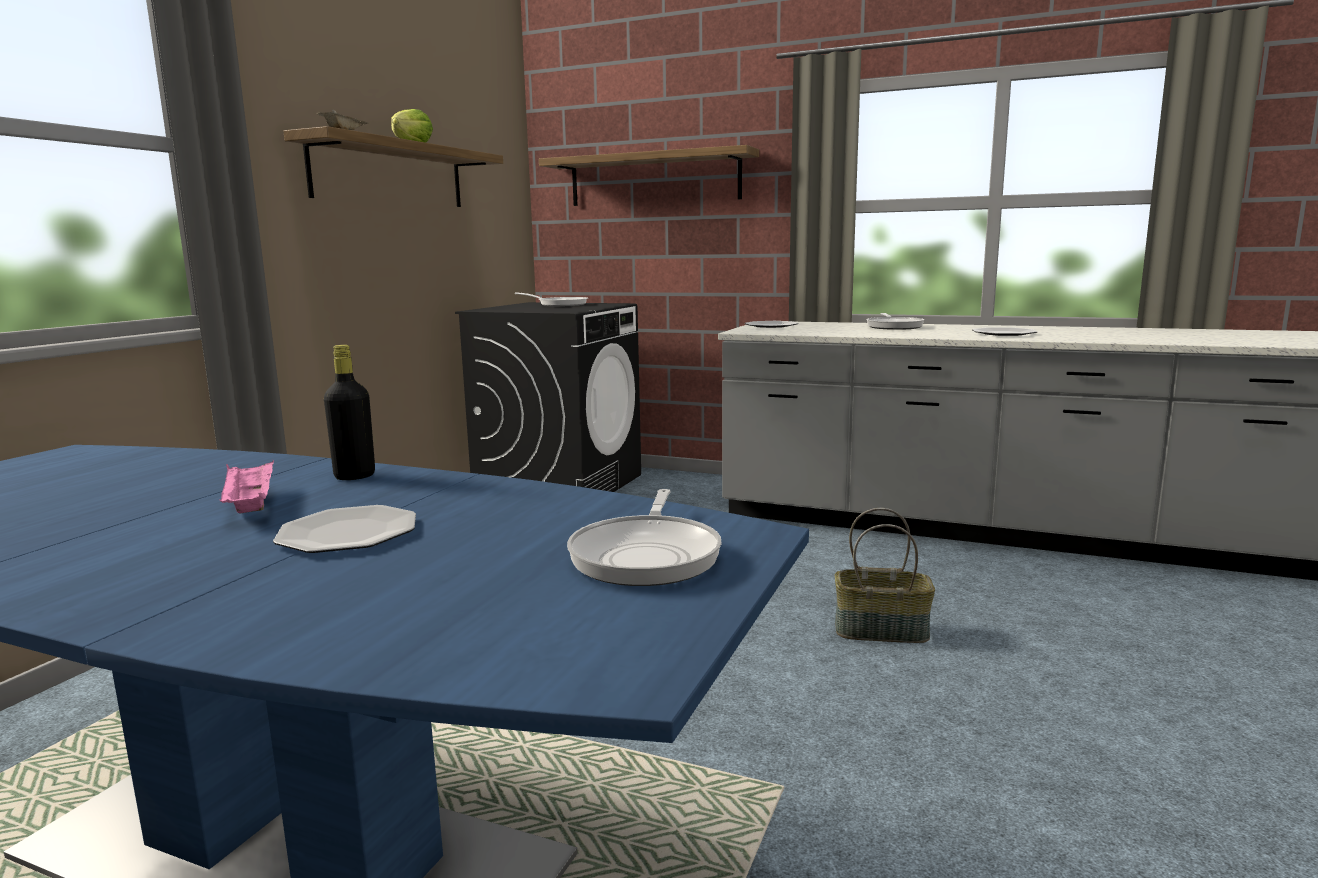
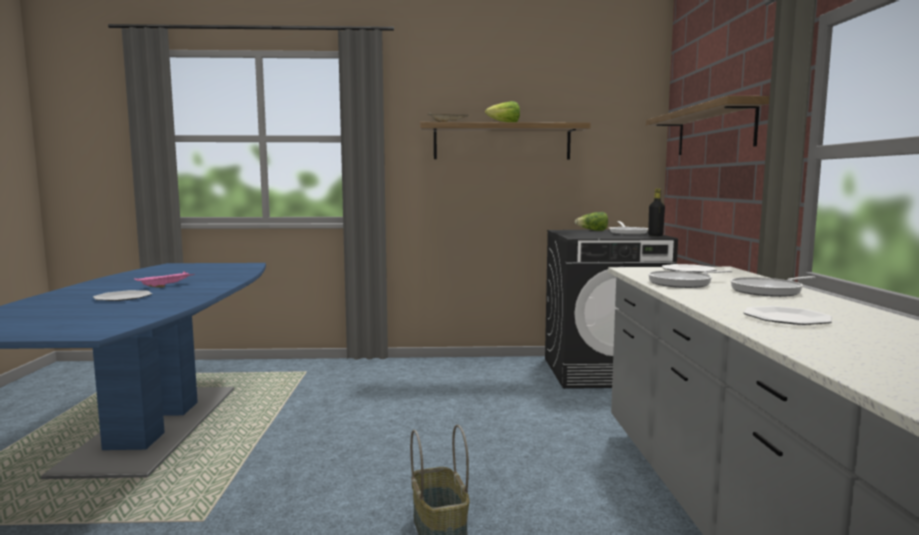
camera: 65 degrees right, 5 degrees down
black bottle [324,345,375,480] -> black bottle moved to [648,188,665,236]
frying pan [567,489,722,586] -> frying pan moved to [648,270,732,288]
none -> lettuce [575,212,608,231]

